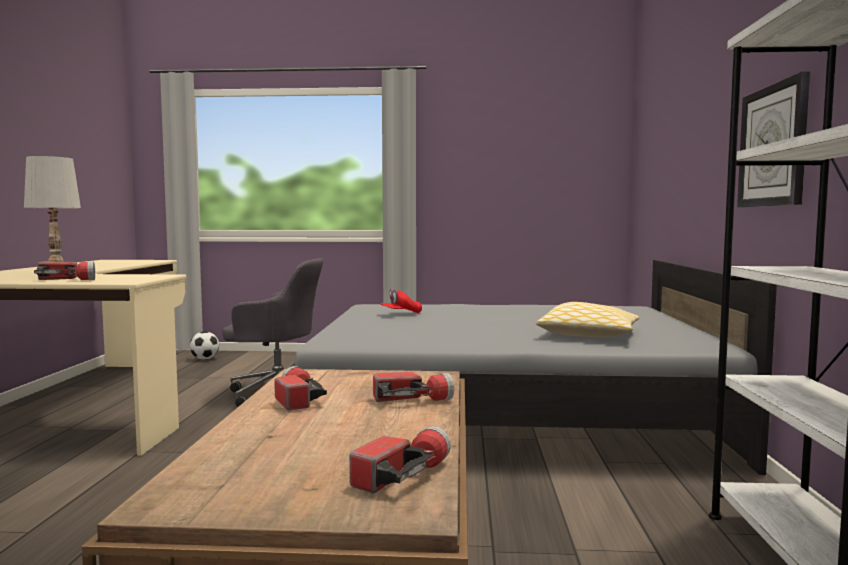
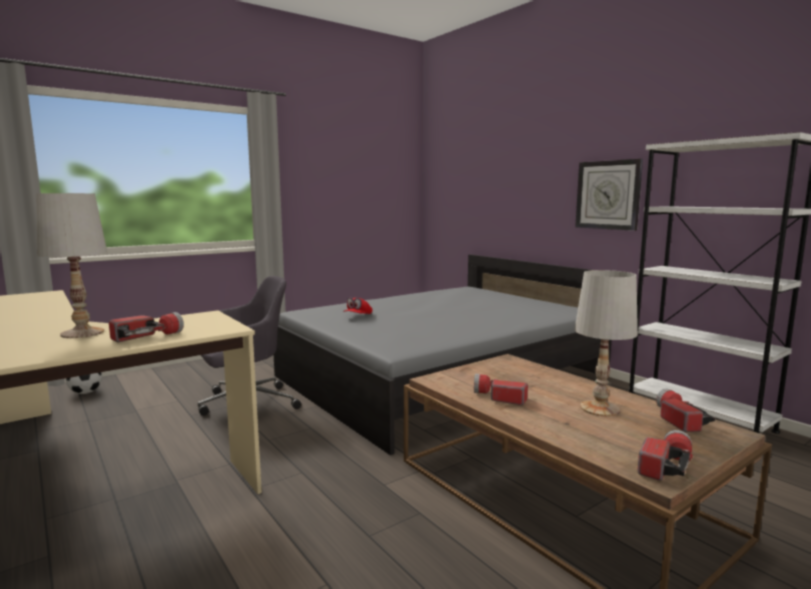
camera: 40 degrees left, 5 degrees up
flashlight [373,372,454,402] -> flashlight moved to [637,430,693,481]
pillow [536,302,639,337] -> none
none -> white table lamp [575,270,638,417]

